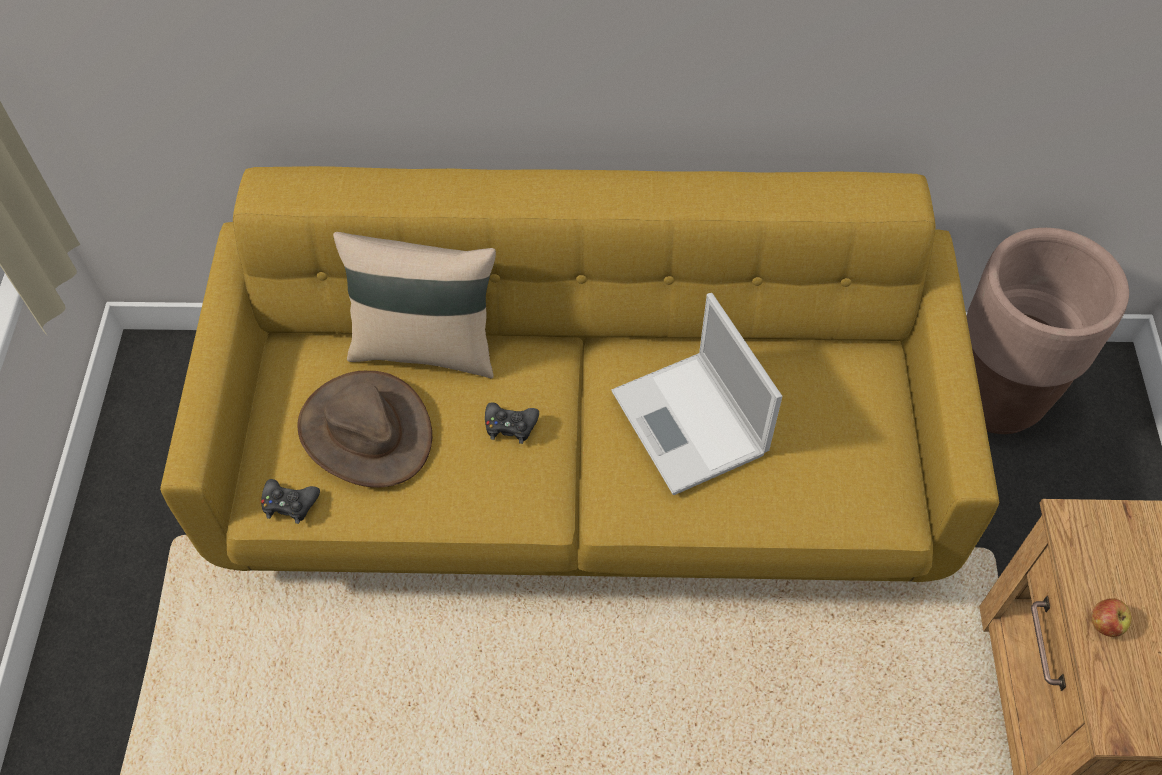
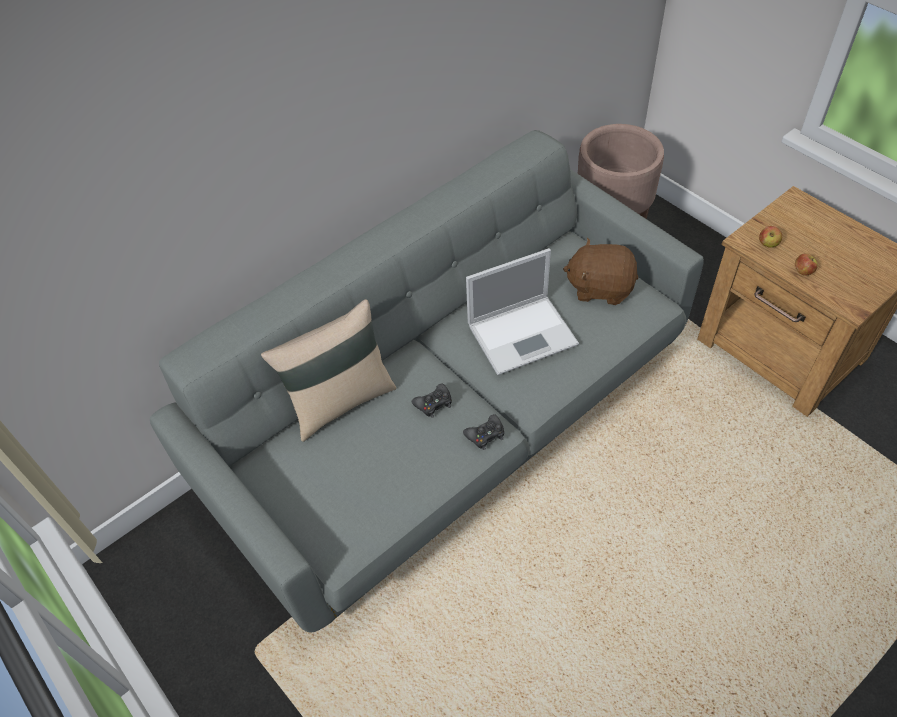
camera: 40 degrees left, 5 degrees down
yellow sofa [160,166,999,582] -> grey sofa [150,130,704,633]
black game controller [261,479,320,524] -> black game controller moved to [463,414,504,450]
brown hat [297,371,432,488] -> none
laptop [612,293,783,495] -> laptop turned 45 degrees counterclockwise [466,248,579,375]
none -> brown plush toy [563,238,638,305]
none -> apple [759,226,782,248]

